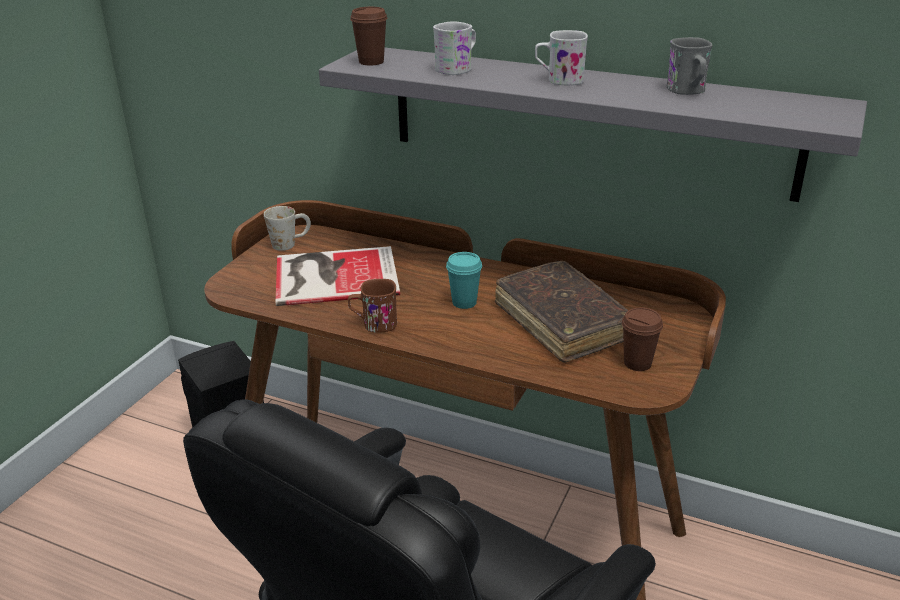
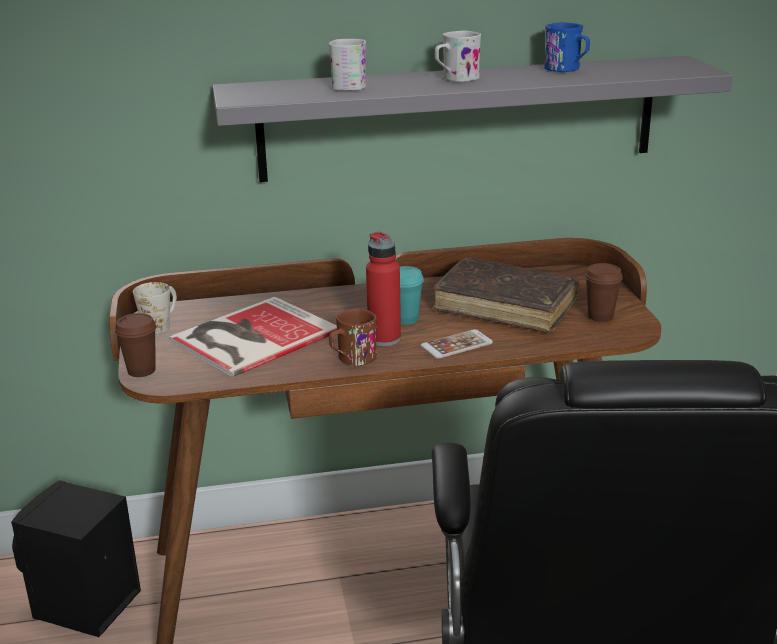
camera: 35 degrees left, 5 degrees down
brown cup [350,7,387,65] -> brown cup moved to [115,313,156,377]
grey mug [667,37,712,95] -> blue mug [544,22,590,72]
none -> red bottle [366,231,401,346]
none -> phone [420,329,493,359]

